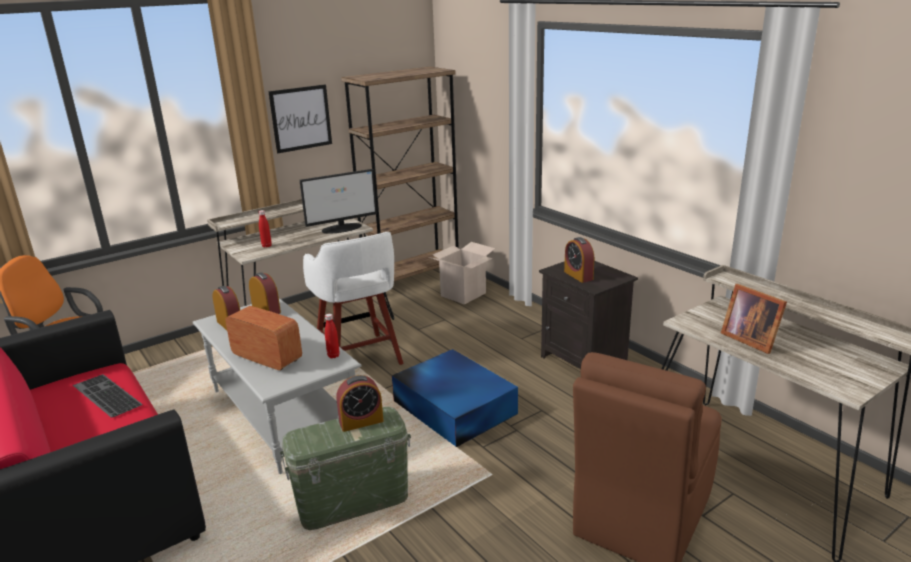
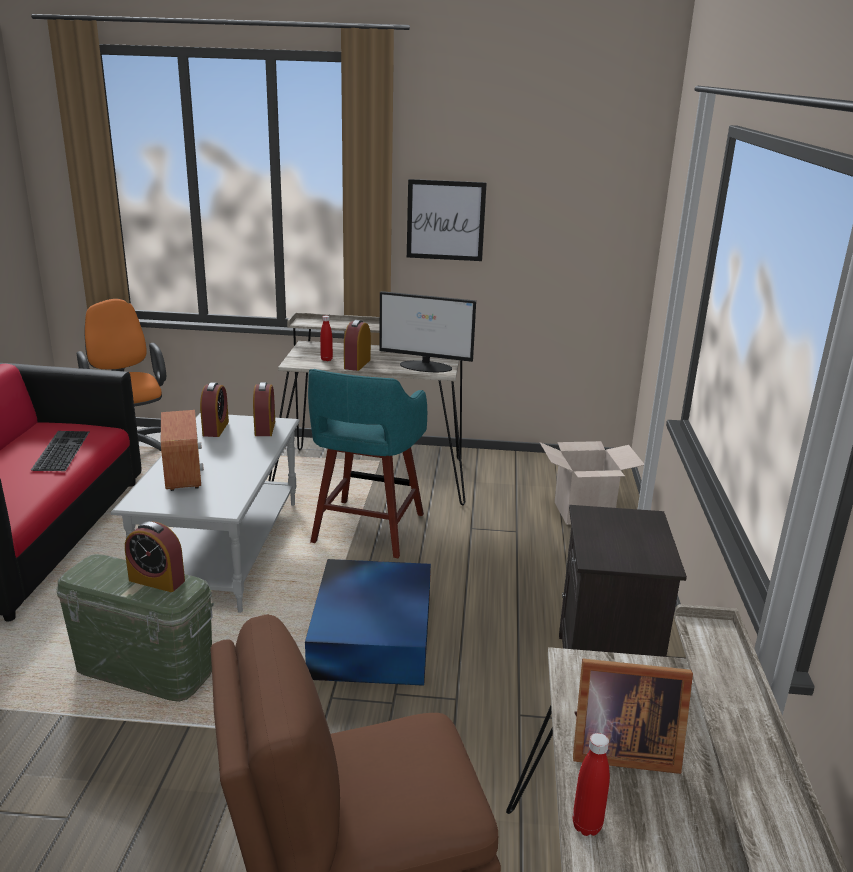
camera: 40 degrees right, 0 degrees up
white stool [303,232,404,365] -> turquoise stool [308,369,427,558]
red bottle [325,314,340,358] -> red bottle moved to [573,733,610,836]
brown bookcase [341,67,459,296] -> none
alarm clock [564,237,594,283] -> alarm clock moved to [344,320,371,371]
picture frame [721,284,787,354] -> picture frame turned 90 degrees counterclockwise [573,658,693,774]

